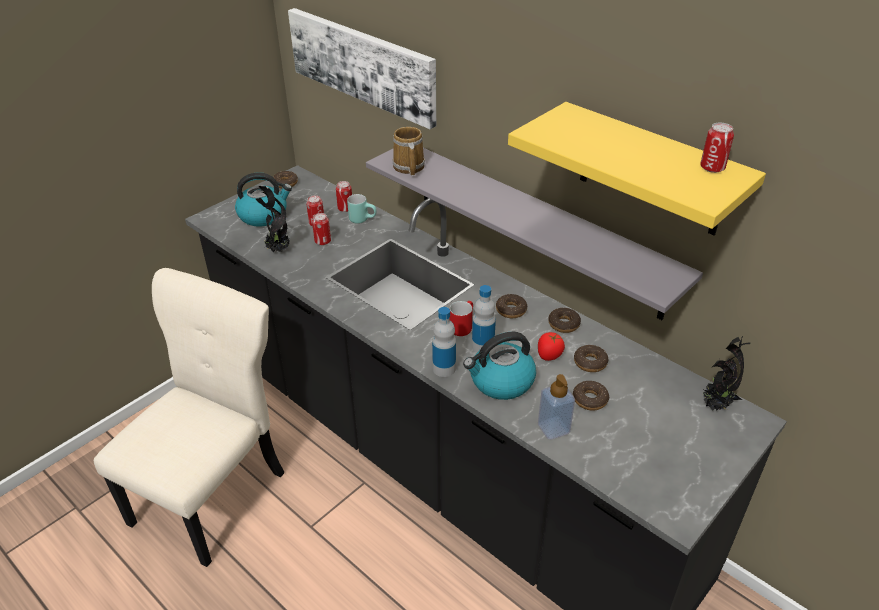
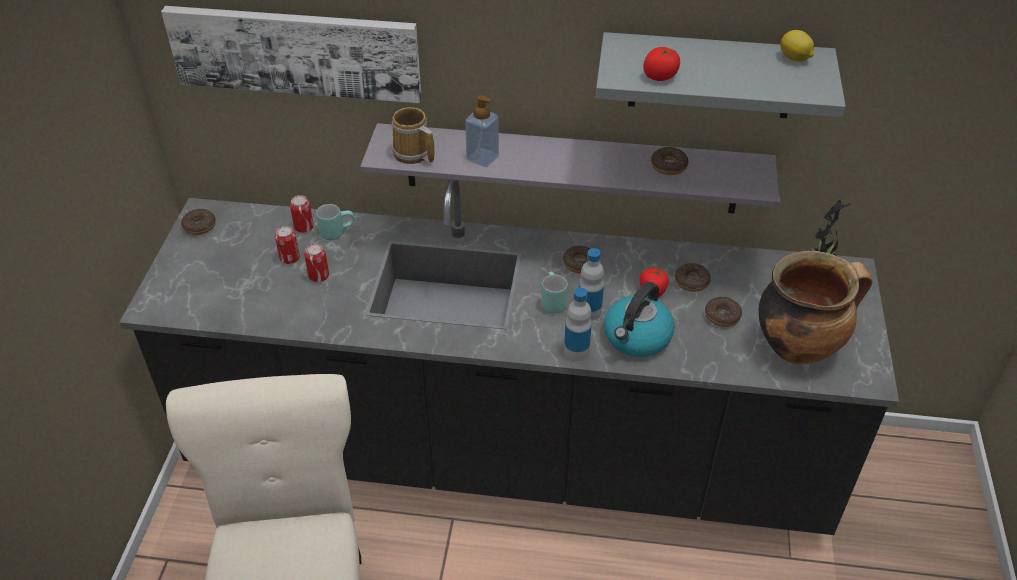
camera: 35 degrees left, 5 degrees up
kettle [235,172,292,227] -> none
potted plant [256,186,290,252] -> none
red mug [449,301,473,336] -> turquoise mug [541,272,568,313]
yellow shelf [508,102,766,235] -> grey shelf [596,32,846,118]
soap dispenser [538,374,575,440] -> soap dispenser moved to [465,95,499,167]
donut [548,308,581,333] -> donut moved to [651,147,688,175]
can [700,123,734,173] -> lemon [780,30,814,62]
none -> tomato [643,47,680,81]
none -> cooking pot [759,251,873,365]

